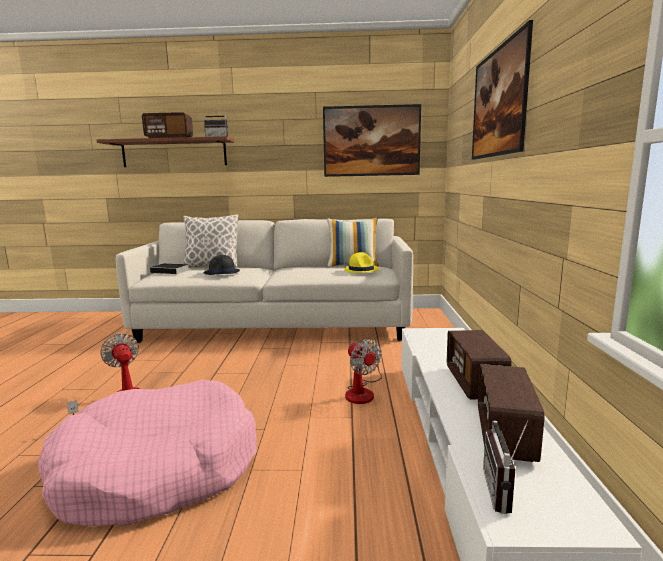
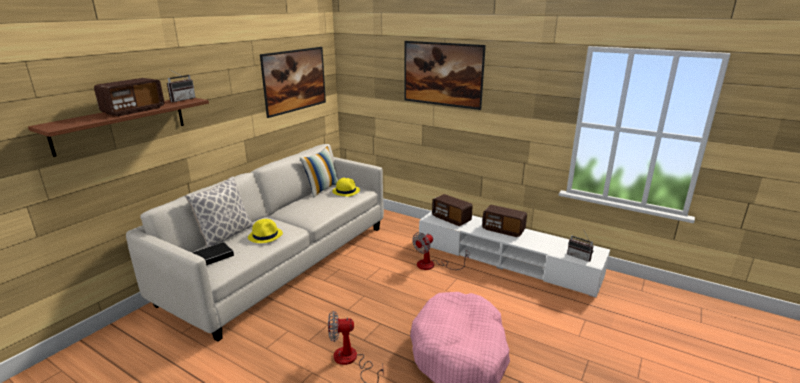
camera: 60 degrees left, 10 degrees up
black hat [204,255,240,275] -> yellow hat [248,219,283,243]
fan [345,339,382,404] -> fan turned 135 degrees clockwise [412,232,469,270]
radio [478,364,544,462] -> radio moved to [432,194,473,226]

